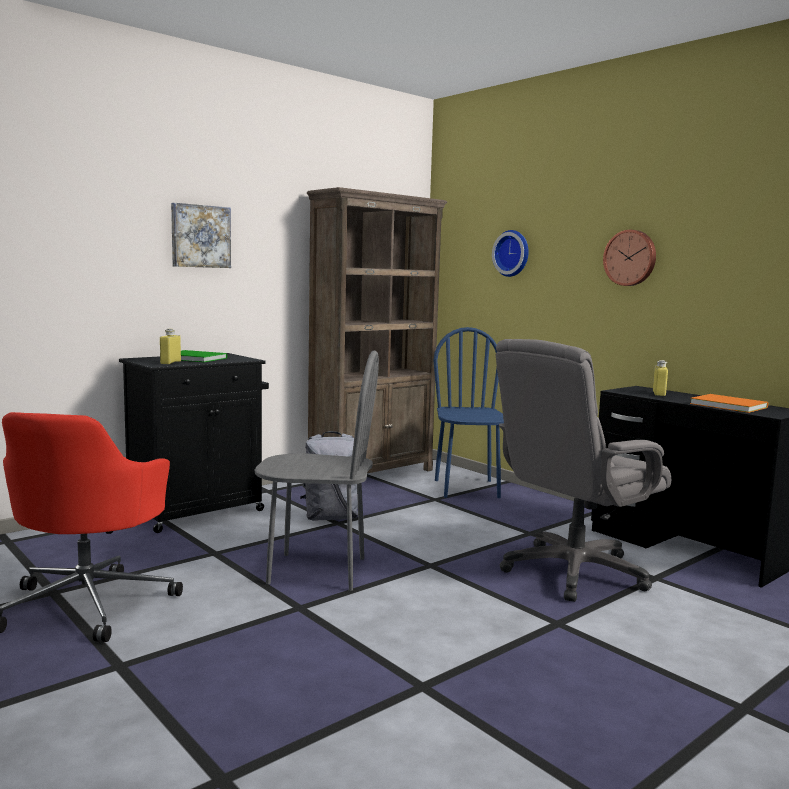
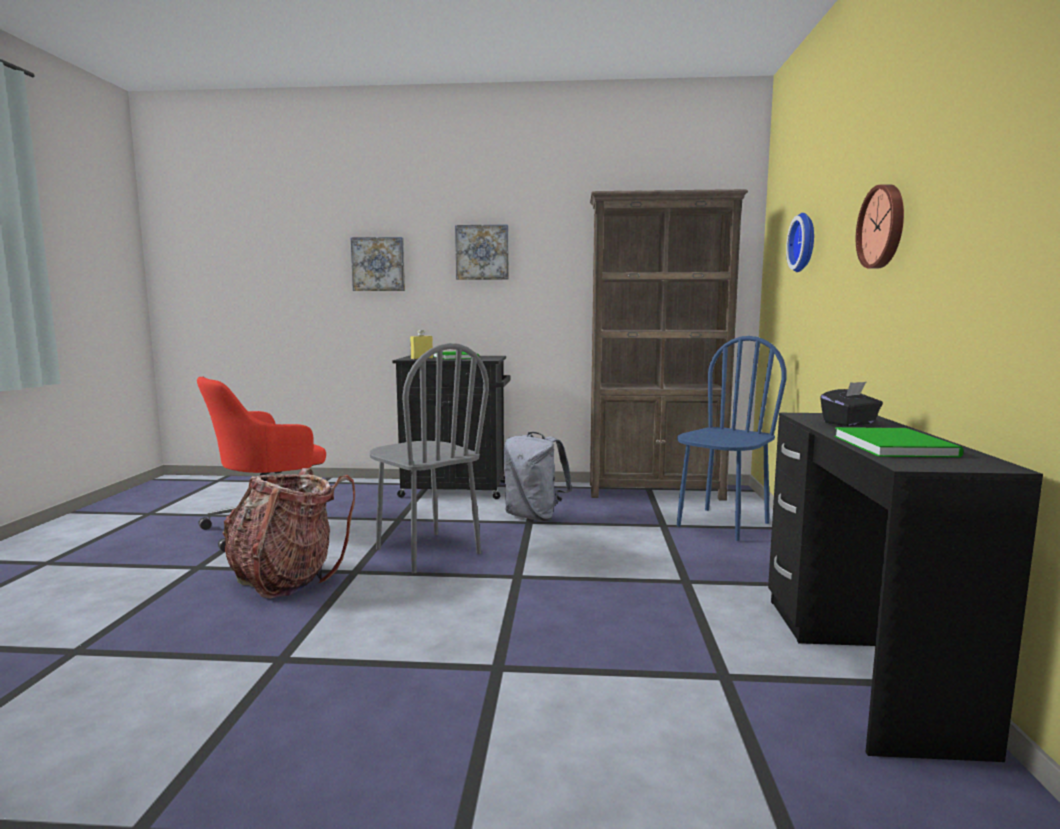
camera: 45 degrees right, 0 degrees up
grey office chair [496,339,671,602] -> none
yellow bottle [653,360,668,396] -> black tissue box [820,381,883,426]
orange book [690,394,768,413] -> green book [834,427,964,457]
none -> backpack [223,468,355,599]
none -> picture [351,237,405,291]

